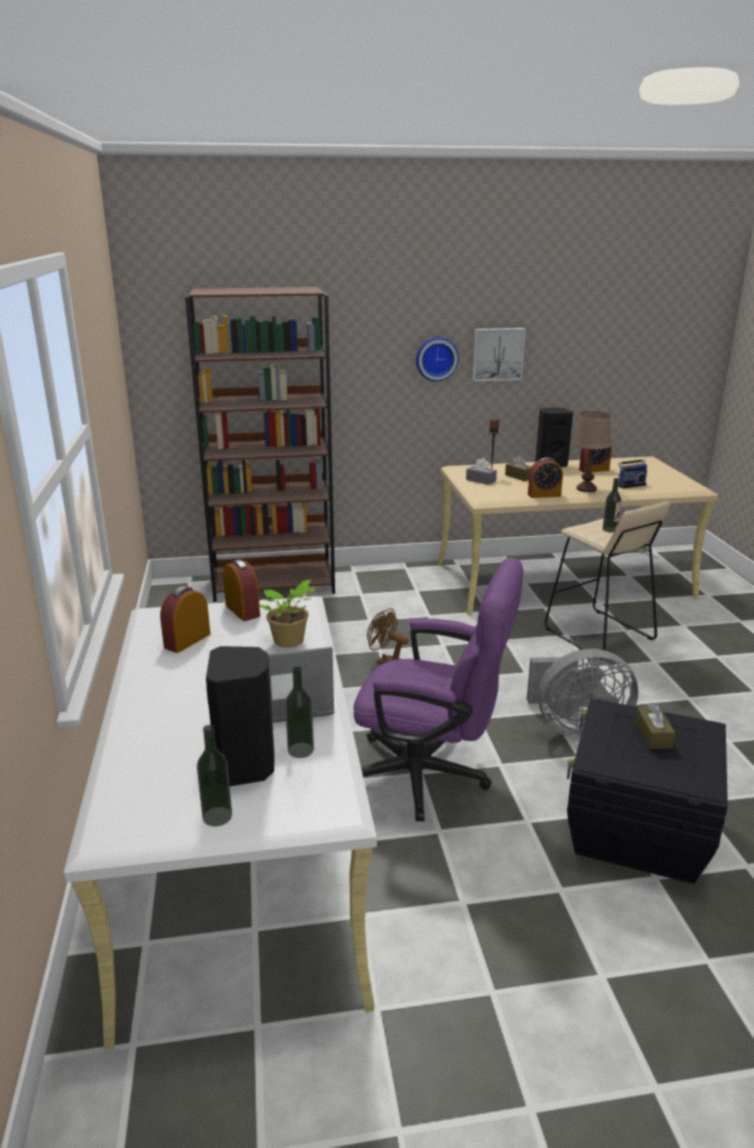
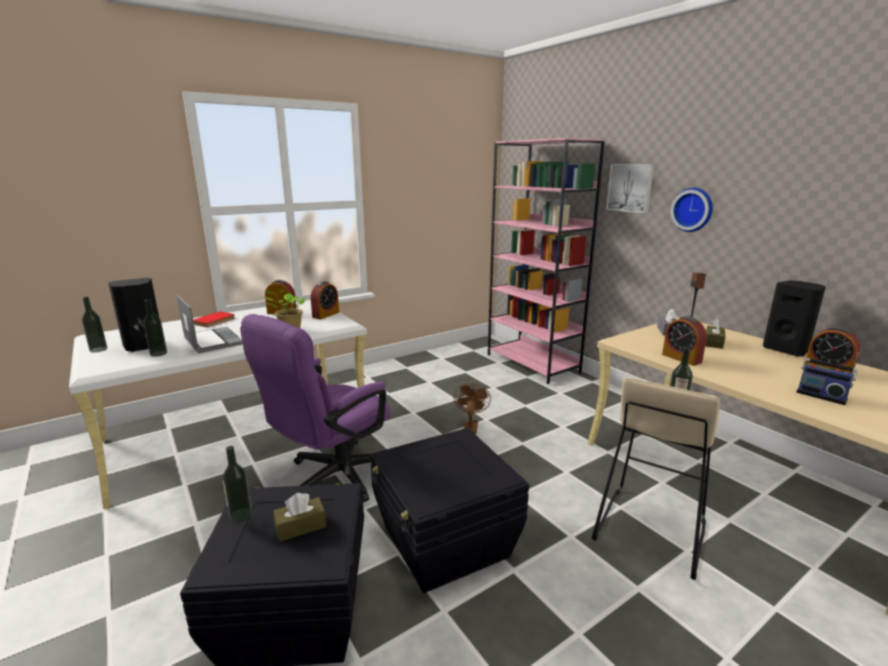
camera: 65 degrees right, 5 degrees down
brown bookcase [185,287,335,602] -> pink bookcase [488,138,605,384]
purple office chair [353,558,523,821] -> purple office chair turned 45 degrees clockwise [240,314,390,502]
picture [472,328,526,381] -> picture moved to [606,164,654,213]
grey fan [527,649,638,739] -> black storage box [370,428,529,593]
brown table lamp [573,411,611,492] -> none
none -> red book [193,311,235,327]
none -> bottle [223,446,252,523]

